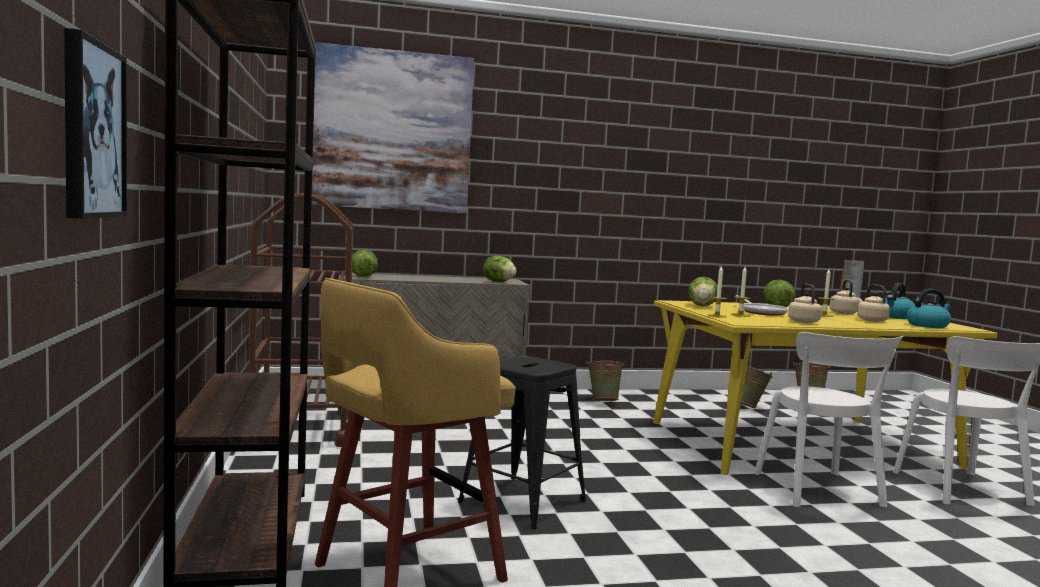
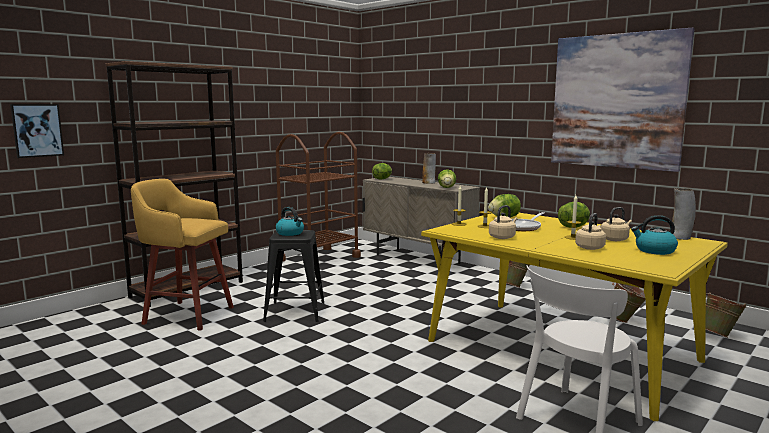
camera: 55 degrees right, 5 degrees up
picture [312,42,474,214] -> picture moved to [551,28,695,172]
white chair [754,332,903,507] -> none
kettle [907,289,953,328] -> kettle moved to [276,207,304,236]
none -> vase [422,153,436,184]

